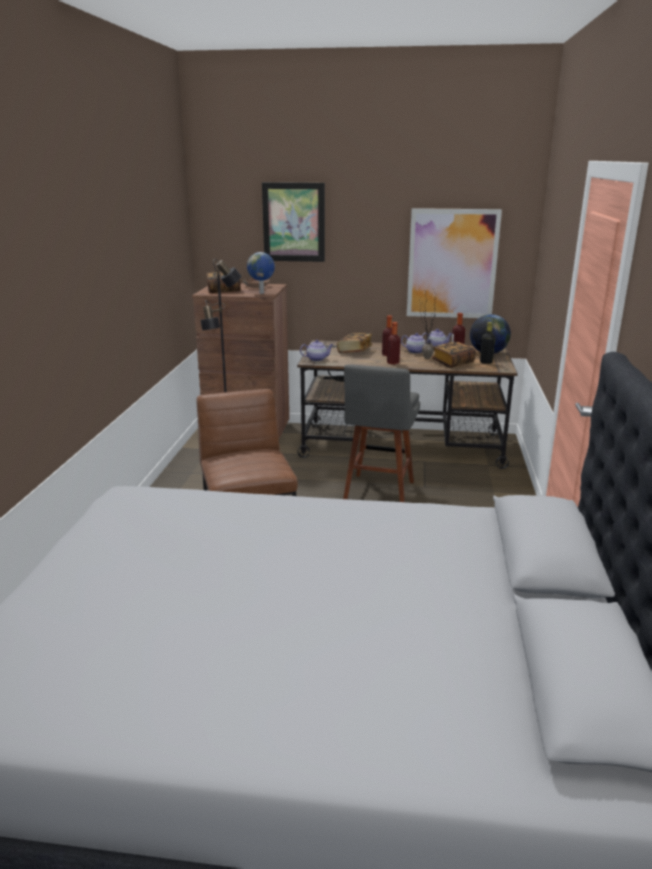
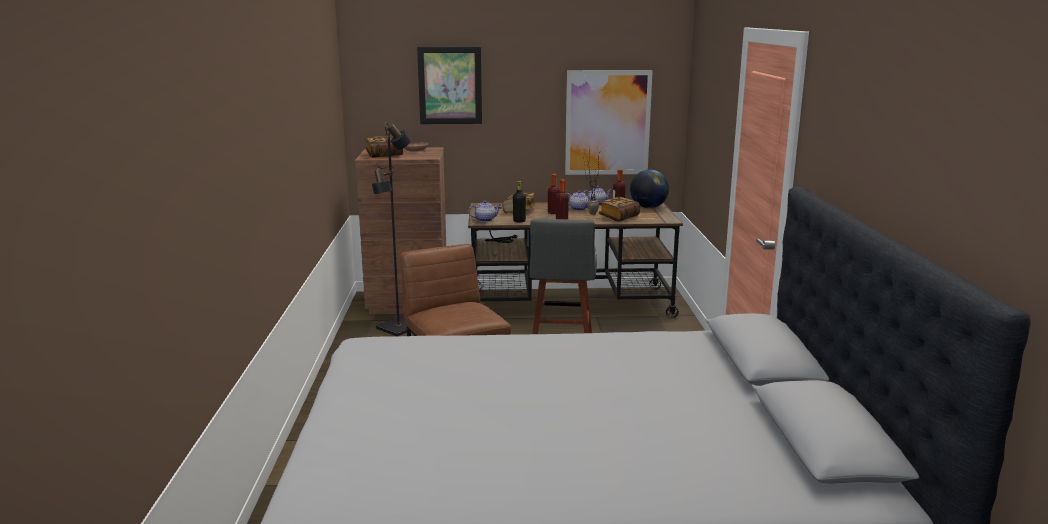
camera: 10 degrees left, 5 degrees down
globe [247,252,275,294] -> none
black bottle [480,322,495,364] -> black bottle moved to [513,181,526,222]

